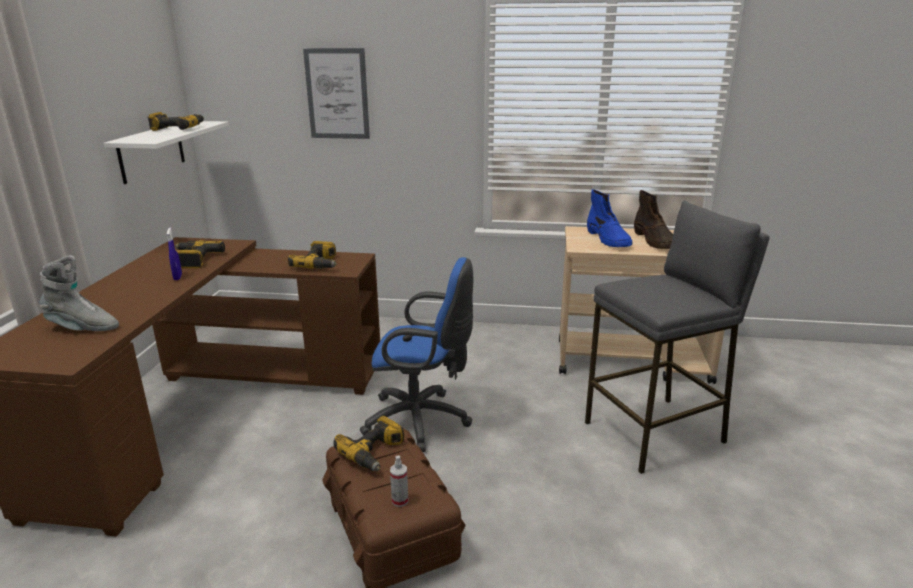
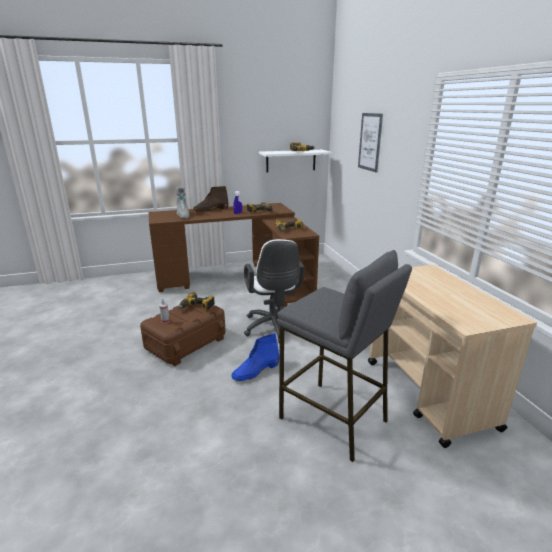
camera: 65 degrees right, 0 degrees up
blue office chair [360,257,473,452] -> white office chair [244,239,305,343]
blue boot [587,189,633,247] -> blue boot moved to [231,333,279,381]
brown boot [634,190,673,249] -> brown boot moved to [193,186,228,212]

